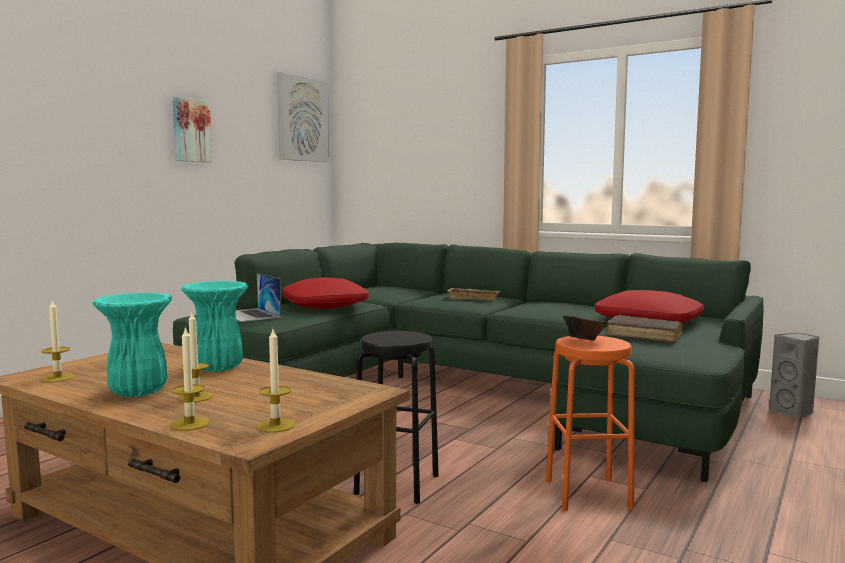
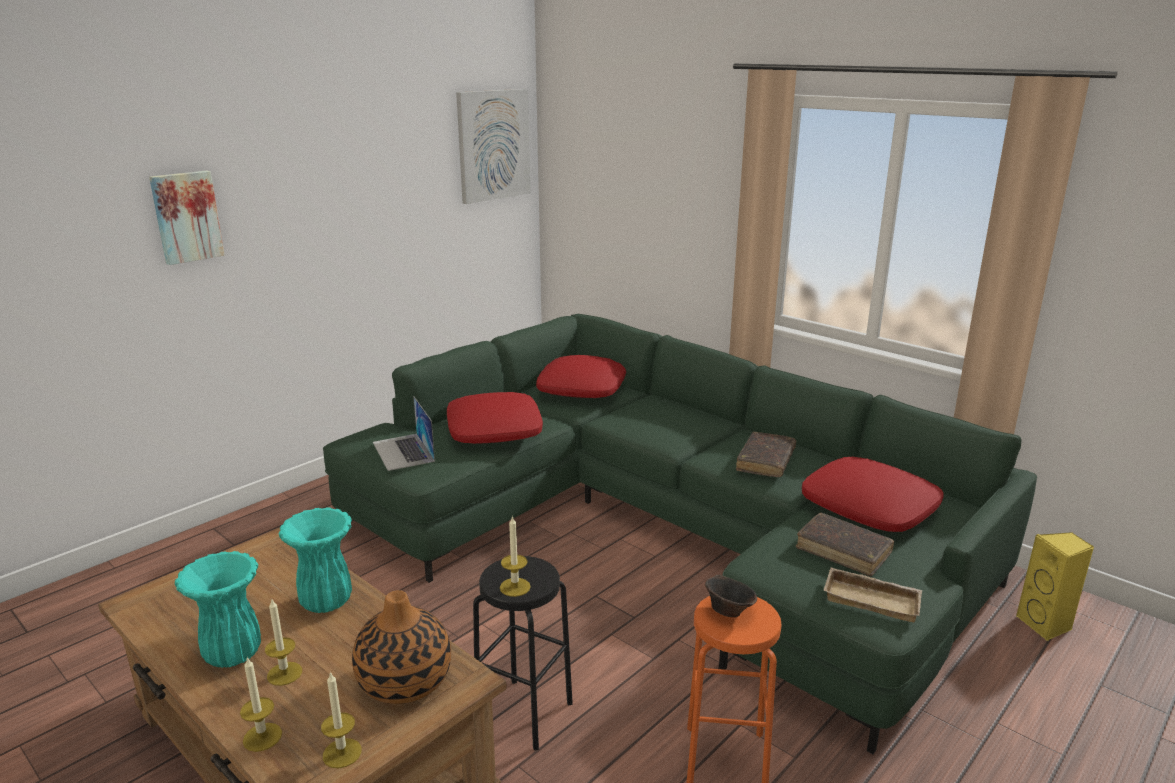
camera: 10 degrees right, 15 degrees up
candle [41,300,74,382] -> candle moved to [500,516,531,597]
picture [172,97,212,162] -> picture moved to [149,170,224,265]
beige tray [446,288,500,300] -> beige tray moved to [824,567,923,622]
grey speaker [769,333,819,420] -> yellow speaker [1016,532,1094,641]
none -> vase [352,590,451,704]
none -> red pillow [536,355,626,398]
none -> brown book [736,432,796,477]

